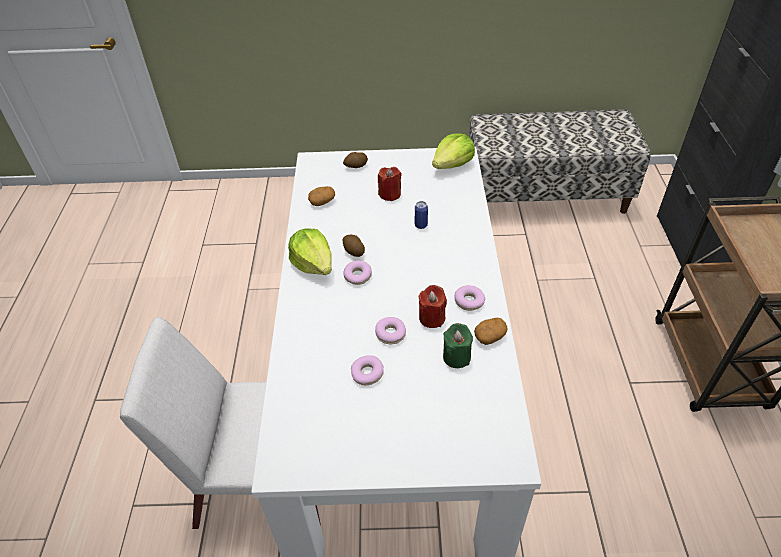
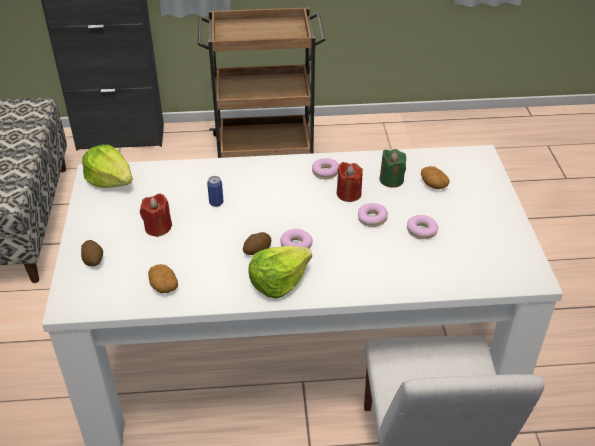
camera: 95 degrees left, 5 degrees down
potato [474,318,508,345] -> potato moved to [421,166,450,189]

